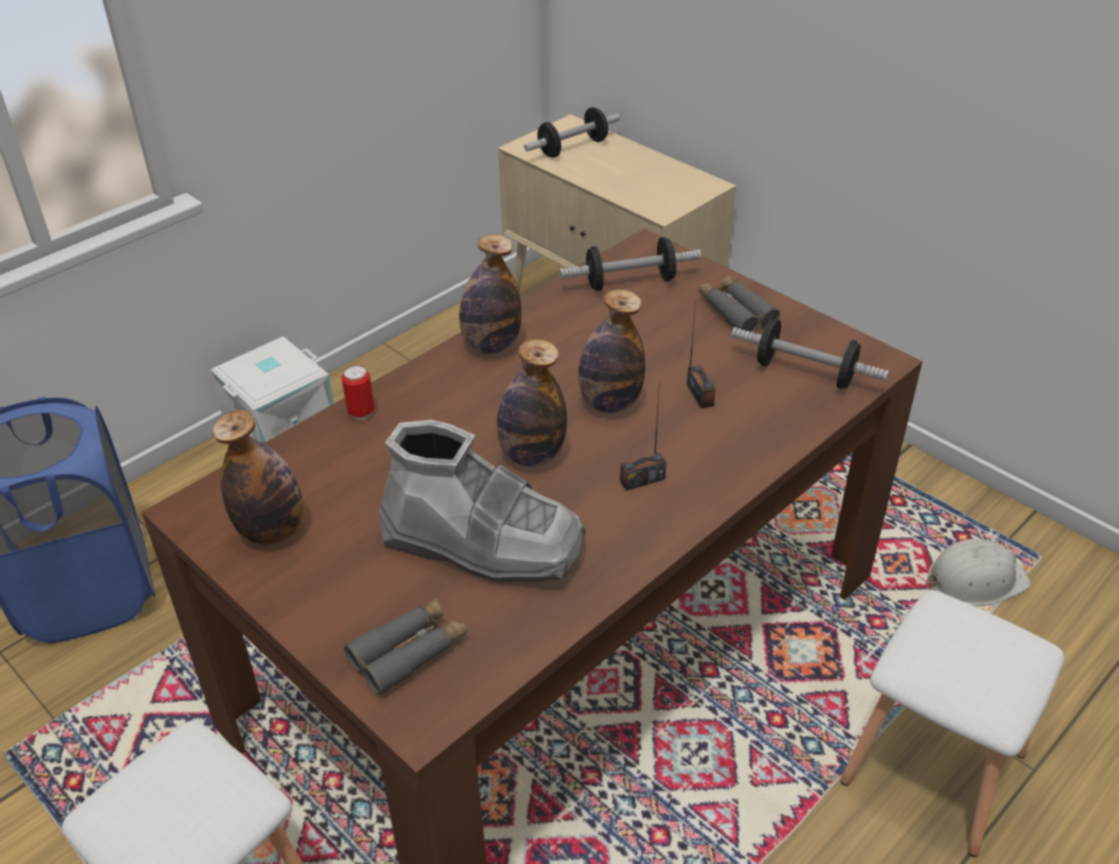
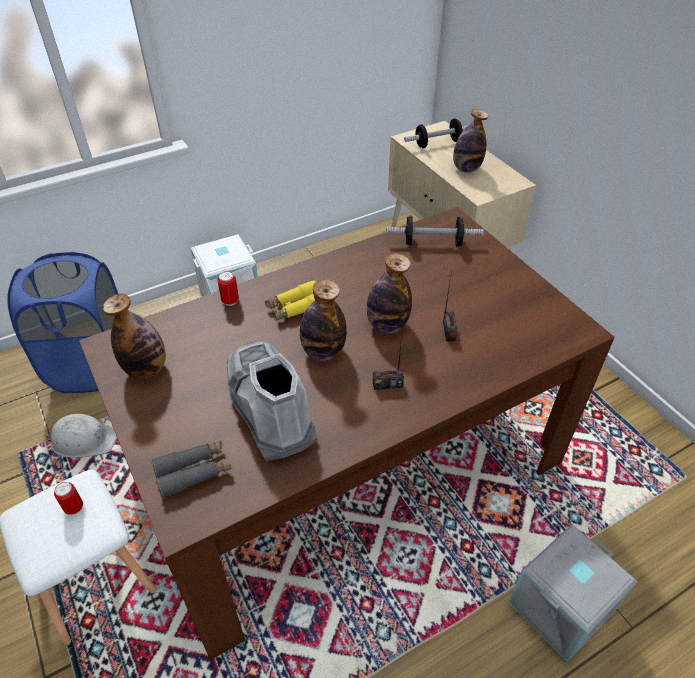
camera: 15 degrees right, 5 degrees up
grey boot [379,420,586,582] -> grey boot turned 150 degrees counterclockwise [227,340,317,461]
bottle [459,235,521,354] -> bottle moved to [453,109,489,173]
grey binoculars [698,276,780,333] -> none
dumbbell [731,319,889,389] -> none
white stool [841,590,1065,857] -> grey storage box [508,524,637,662]
white hard hat [926,539,1031,606] -> white hard hat moved to [45,414,117,458]
none -> can [54,482,83,515]
none -> yellow binoculars [265,280,317,321]

